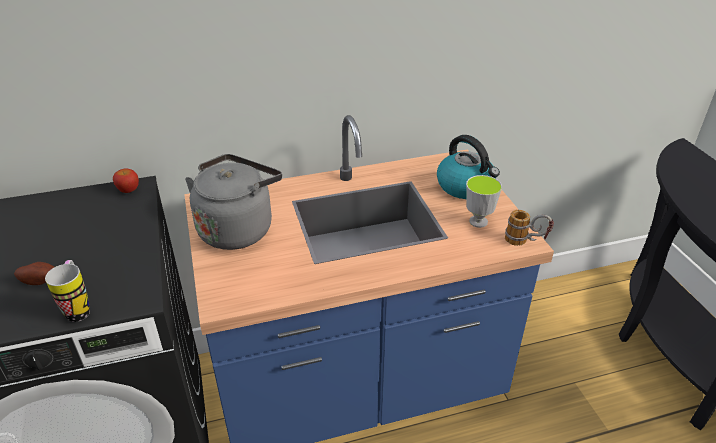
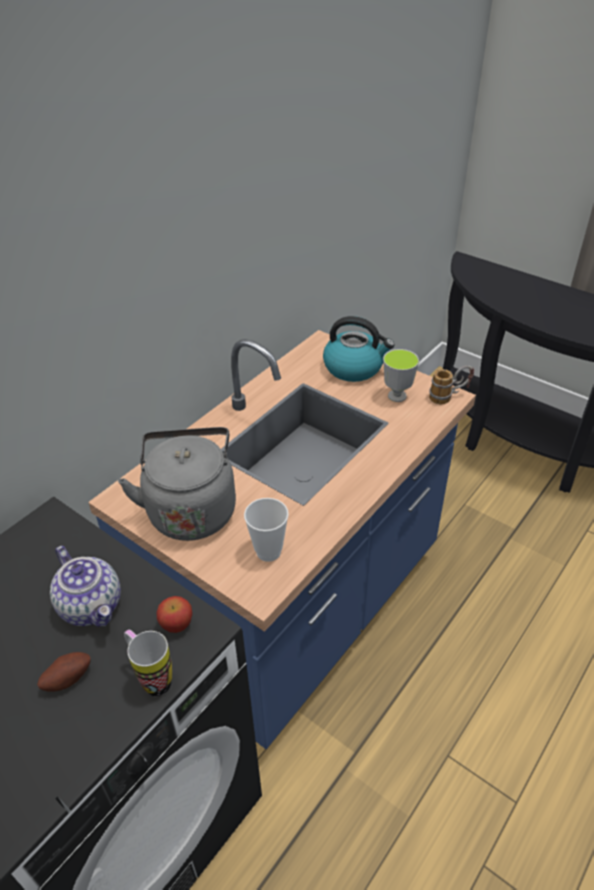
camera: 35 degrees left, 5 degrees up
apple [113,169,139,193] -> apple moved to [157,596,192,633]
none -> teapot [50,546,121,627]
none -> cup [244,498,289,562]

